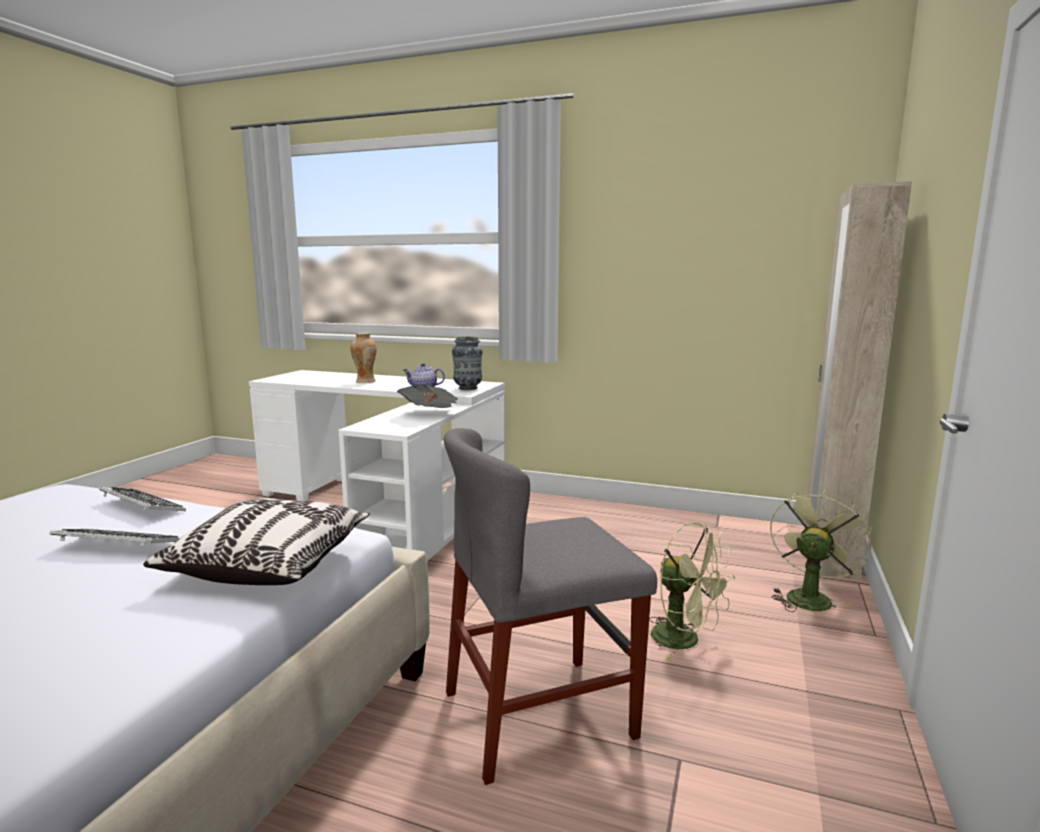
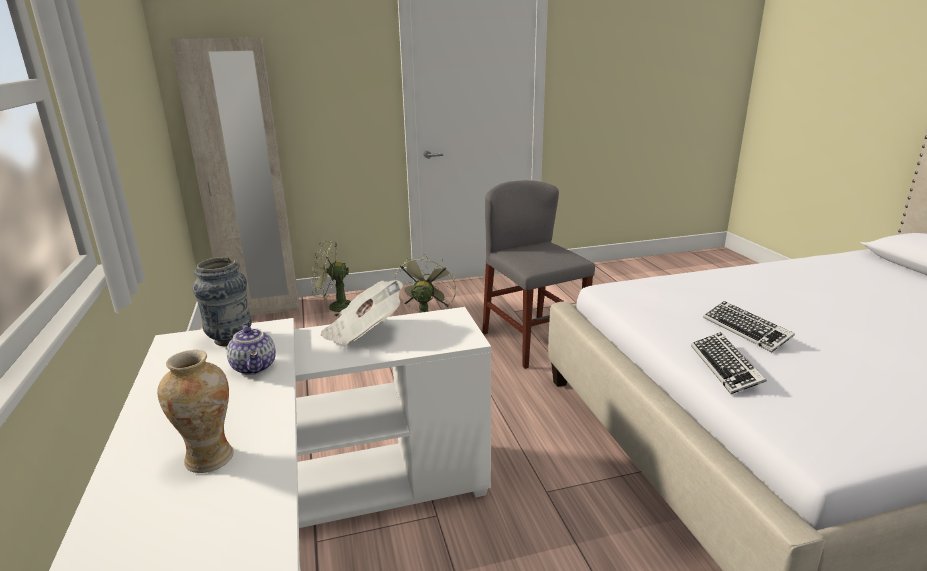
camera: 125 degrees left, 10 degrees up
pillow [143,498,370,585] -> none
grey chair [444,428,657,785] -> grey chair turned 150 degrees counterclockwise [482,180,595,369]

